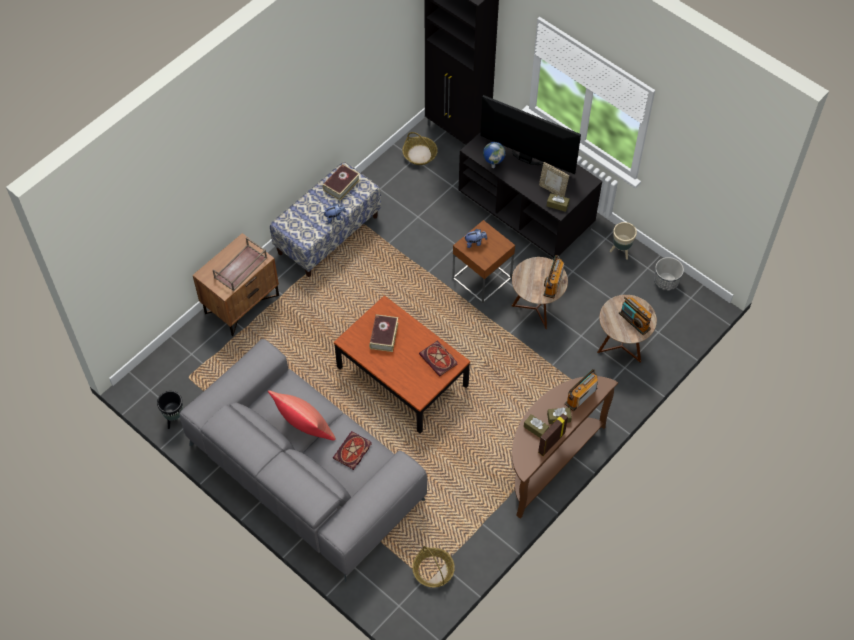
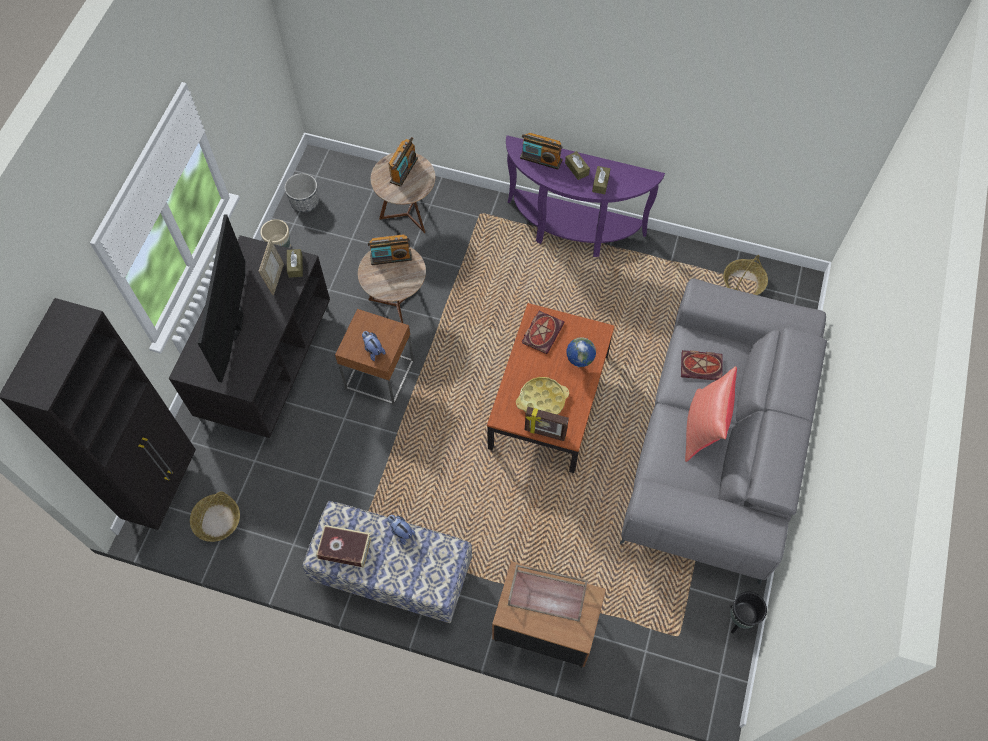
camera: 115 degrees left, 5 degrees up
book [369,314,398,352] -> yellow tray [516,377,569,415]
globe [483,142,506,168] -> globe moved to [566,337,596,367]
brown console table [512,376,618,519] -> purple console table [506,135,665,257]
picture frame [538,414,568,456] -> picture frame moved to [525,407,569,441]

